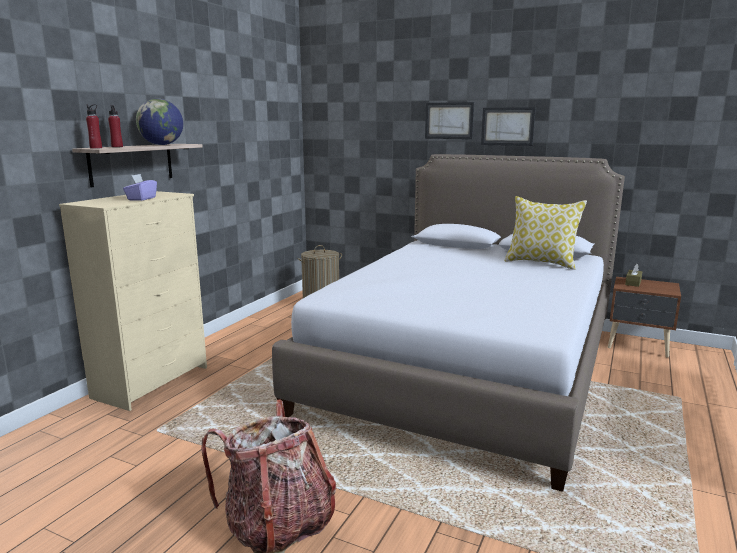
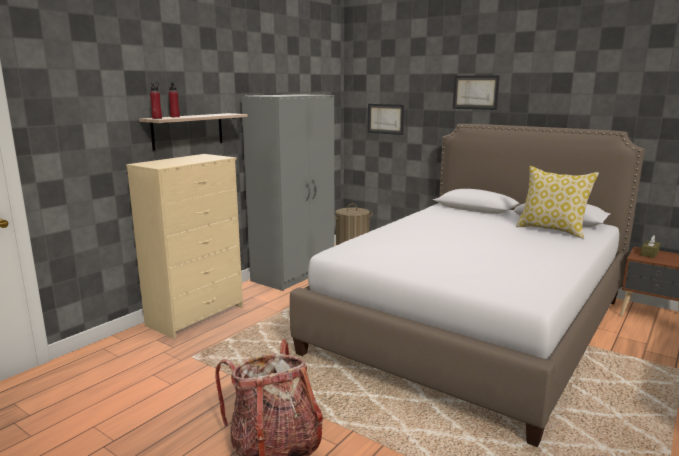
camera: 10 degrees right, 0 degrees up
purple tissue box [123,174,157,201] -> none
globe [136,99,183,145] -> none
picture [481,107,536,146] -> picture moved to [368,104,404,135]
none -> grey wardrobe [241,94,335,291]

